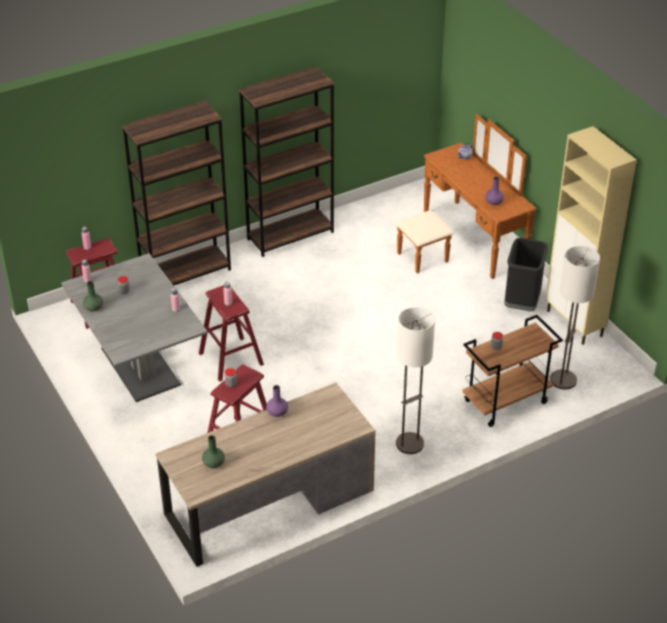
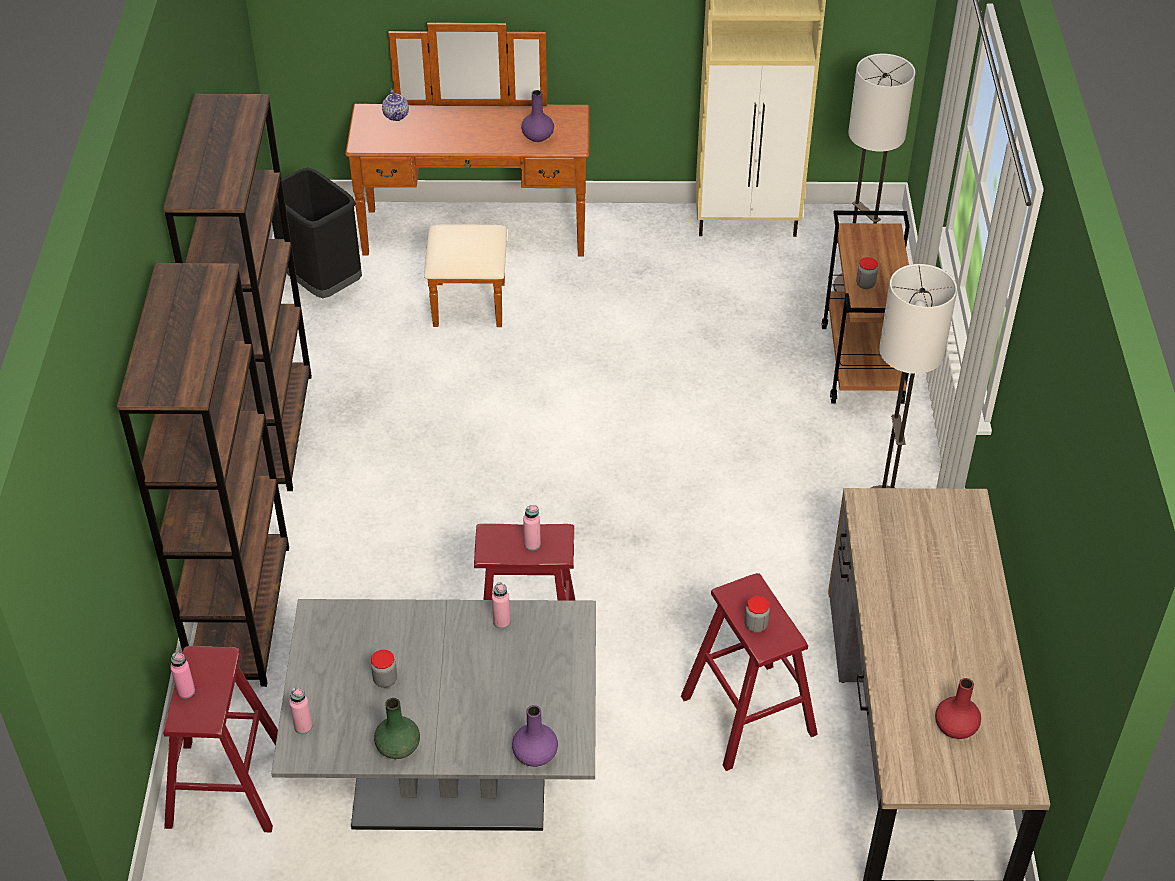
camera: 60 degrees left, 5 degrees up
green vase [202,435,225,468] -> red vase [935,678,981,739]
purple vase [266,385,288,417] -> purple vase moved to [512,705,558,767]
black trash can [504,238,548,311] -> black trash can moved to [272,168,362,298]

